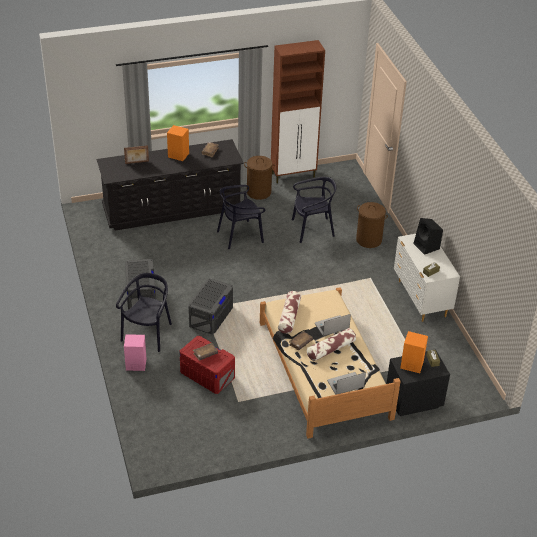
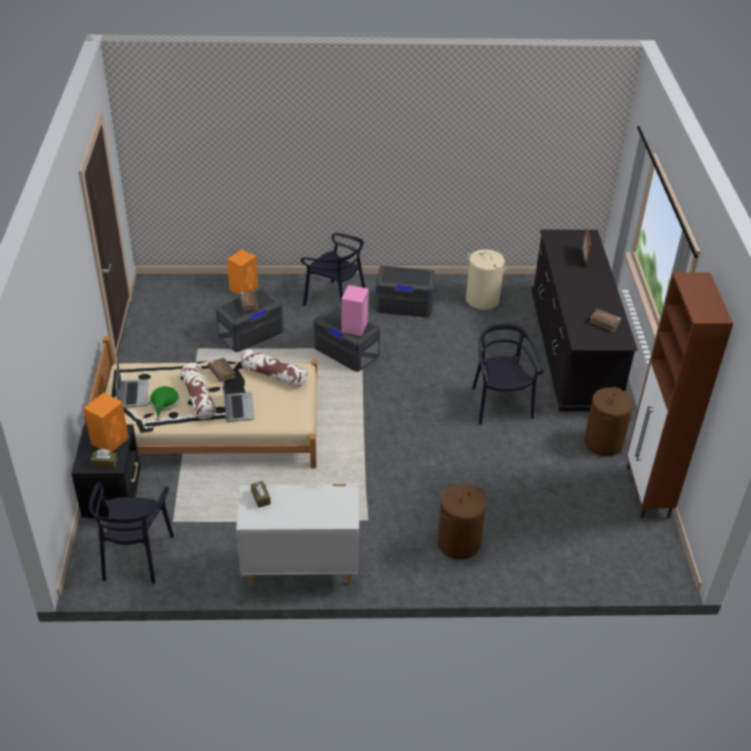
camera: 105 degrees right, 0 degrees up
pink speaker [124,334,147,371] -> pink speaker moved to [341,285,369,336]
orange speaker [167,125,189,161] -> orange speaker moved to [227,249,258,294]
red storage box [180,336,235,394] -> grey storage box [216,288,284,352]
black chair [292,177,337,243] -> black chair moved to [89,482,174,584]
black speaker [413,218,443,255] -> none
none -> green hat [150,386,180,421]
none -> beige laundry basket [466,249,507,310]

